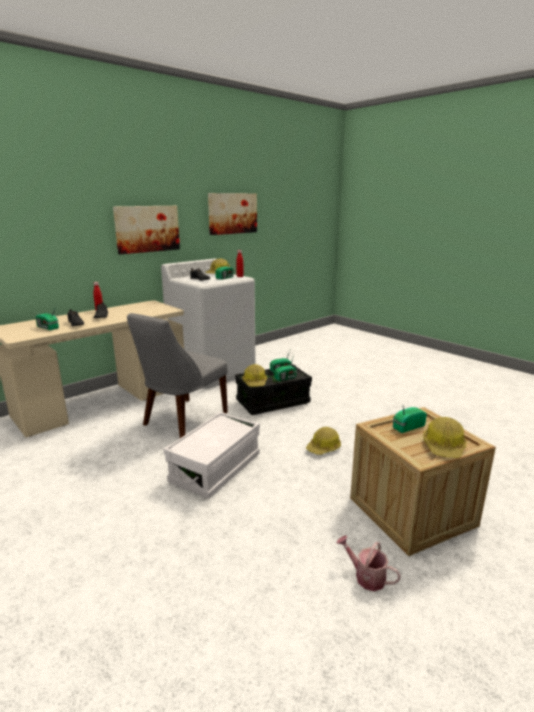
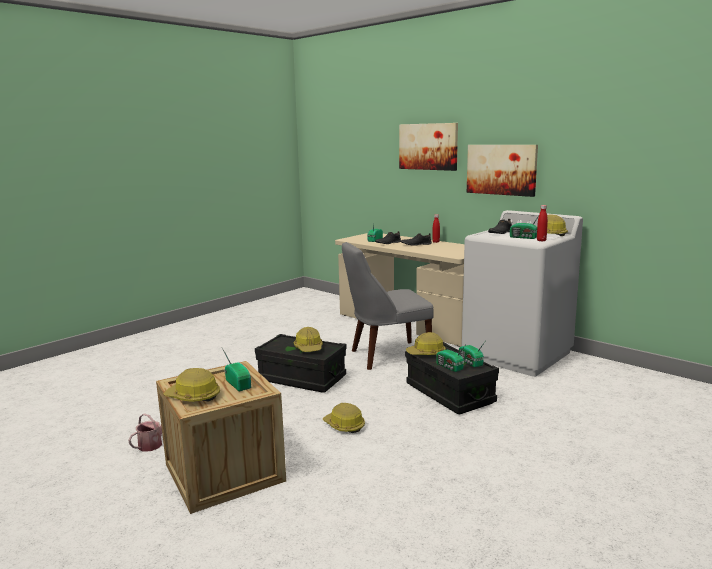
camera: 85 degrees right, 5 degrees down
grey chair [127,313,228,438] -> grey chair turned 45 degrees counterclockwise [342,242,434,370]
white storage box [164,412,260,499] -> black storage box [255,334,347,393]
picture [208,193,257,235] -> picture moved to [399,123,458,171]
none -> hard hat [294,327,323,352]

